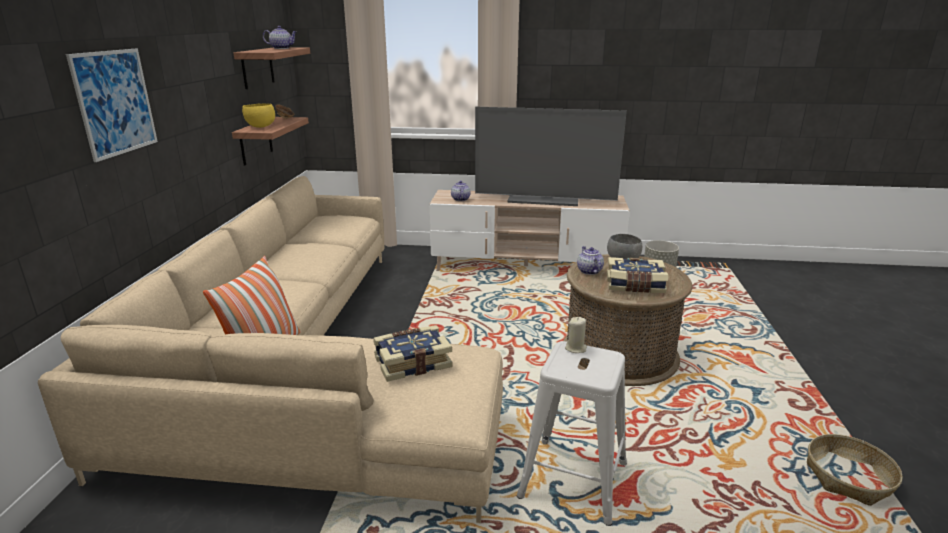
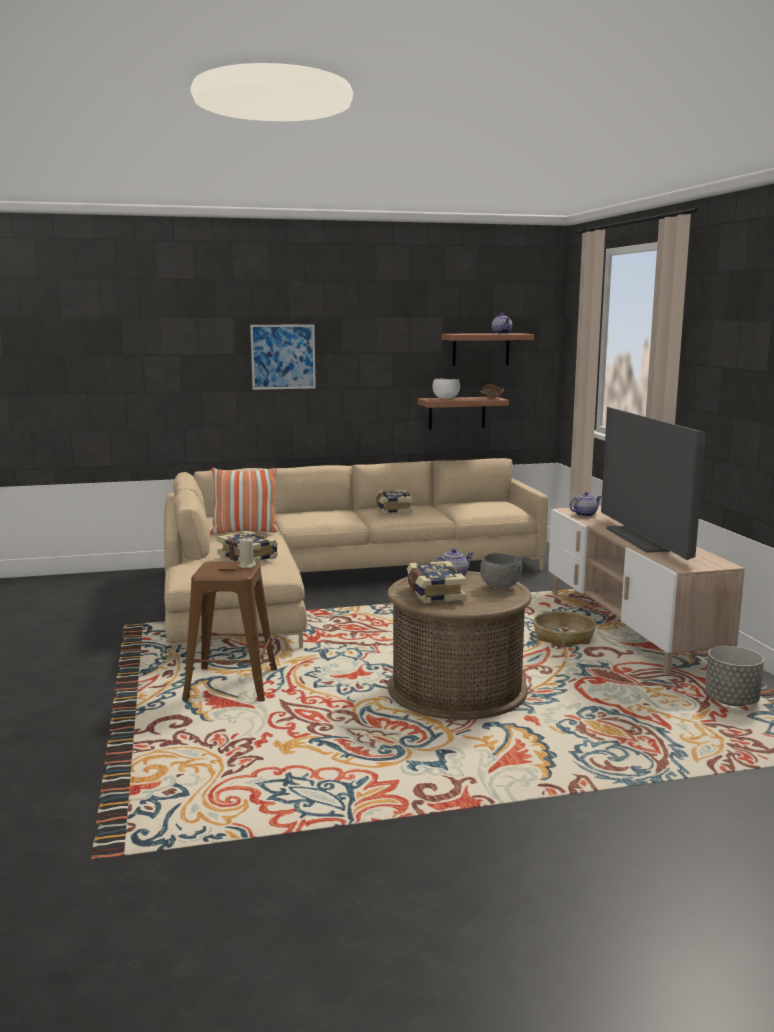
camera: 70 degrees right, 10 degrees down
yellow bowl [242,103,275,128] -> white bowl [432,379,460,399]
white stool [517,341,627,526] -> brown stool [182,561,277,702]
basket [807,434,903,506] -> basket moved to [533,611,596,647]
none -> book [376,490,412,514]

